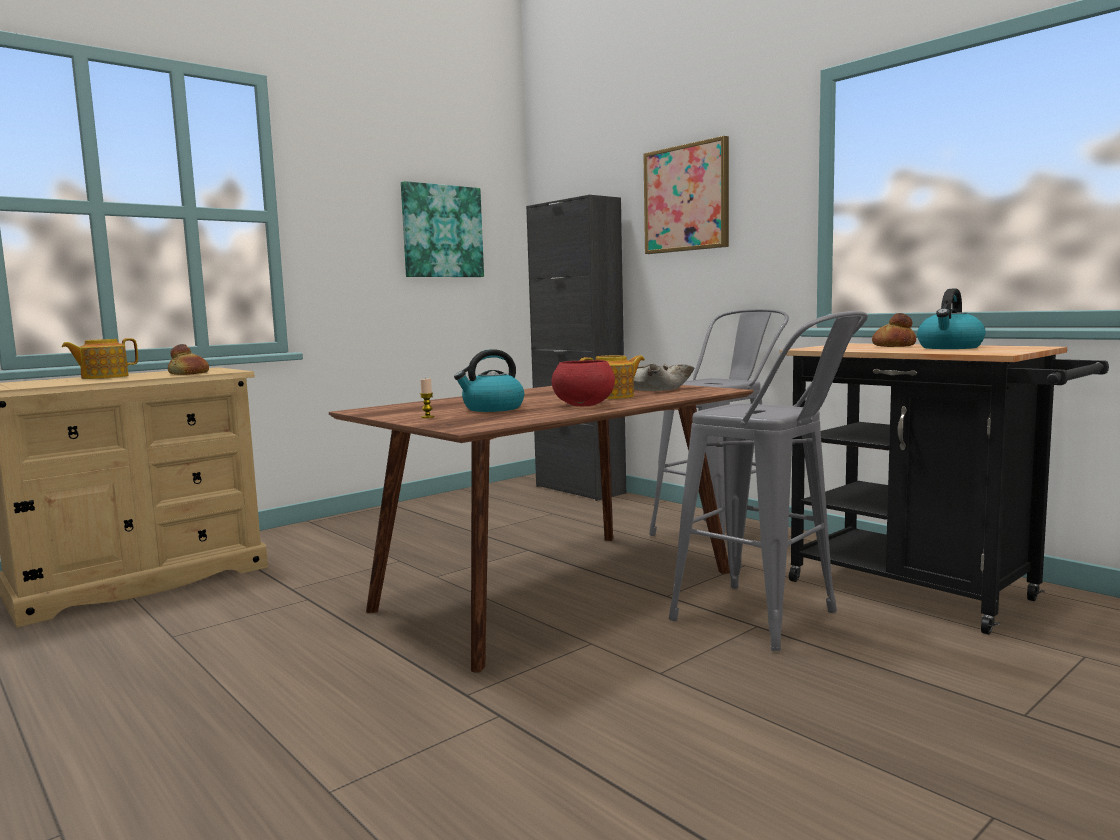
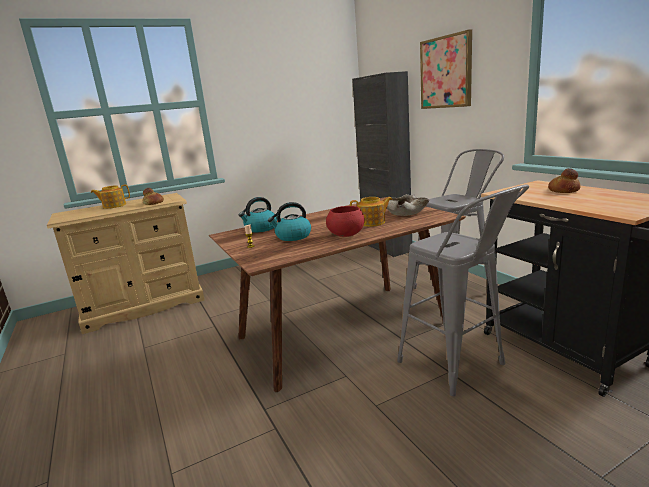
camera: 15 degrees right, 10 degrees up
picture [401,181,484,277] -> none
kettle [917,288,986,349] -> kettle moved to [239,197,277,232]

